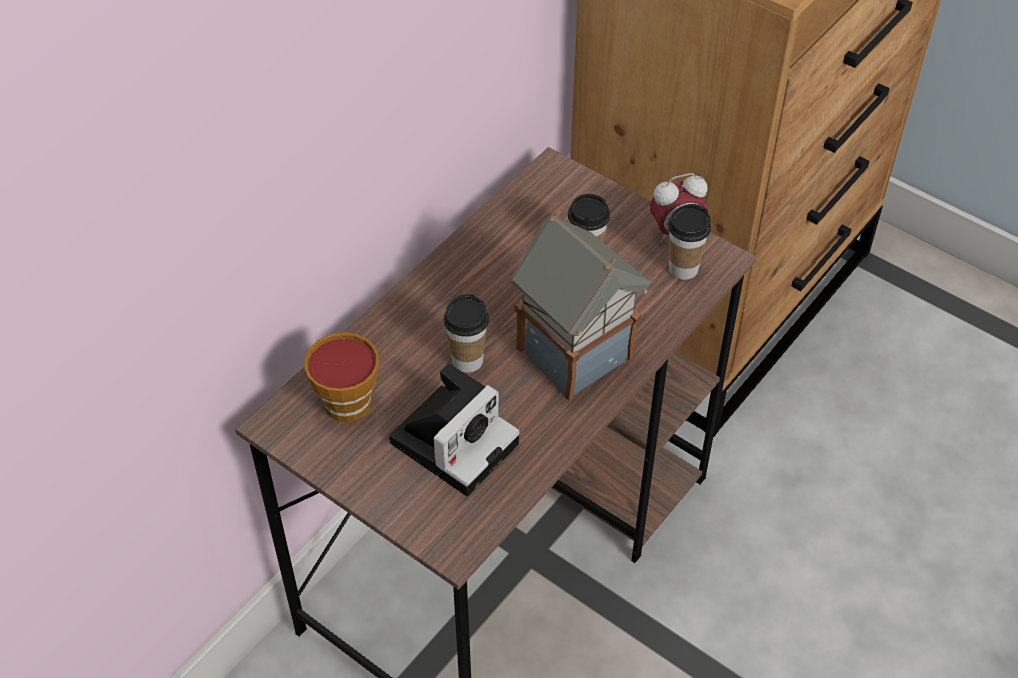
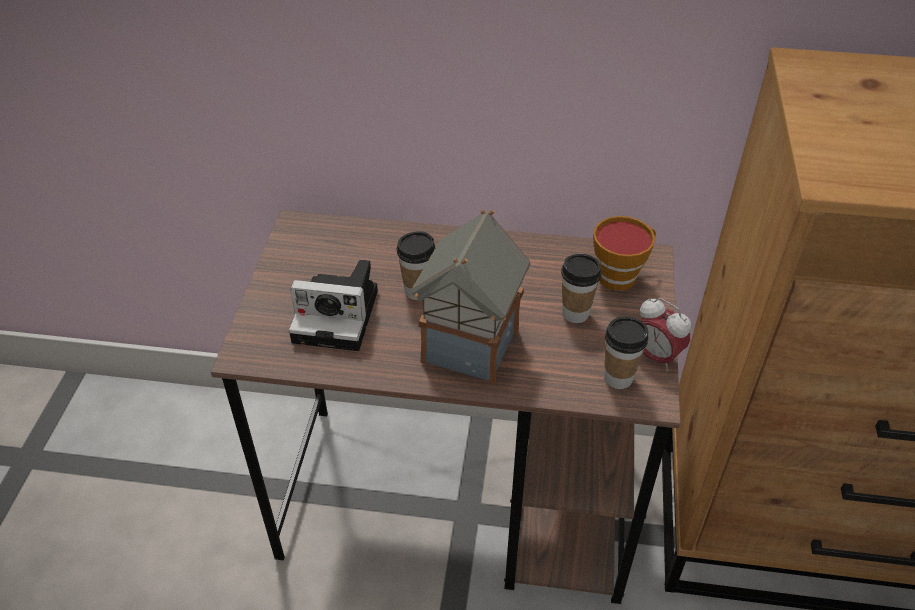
camera: 60 degrees right, 5 degrees down
cup [304,331,379,422] -> cup moved to [593,216,656,291]

